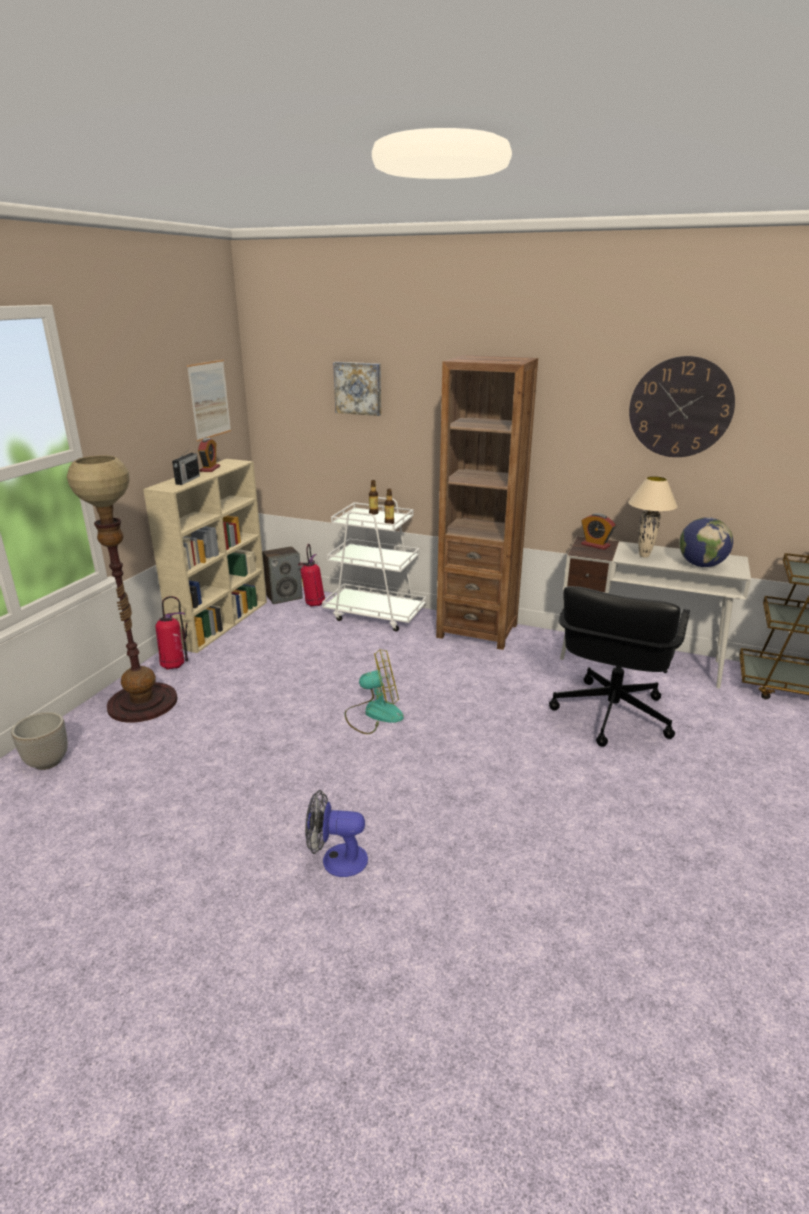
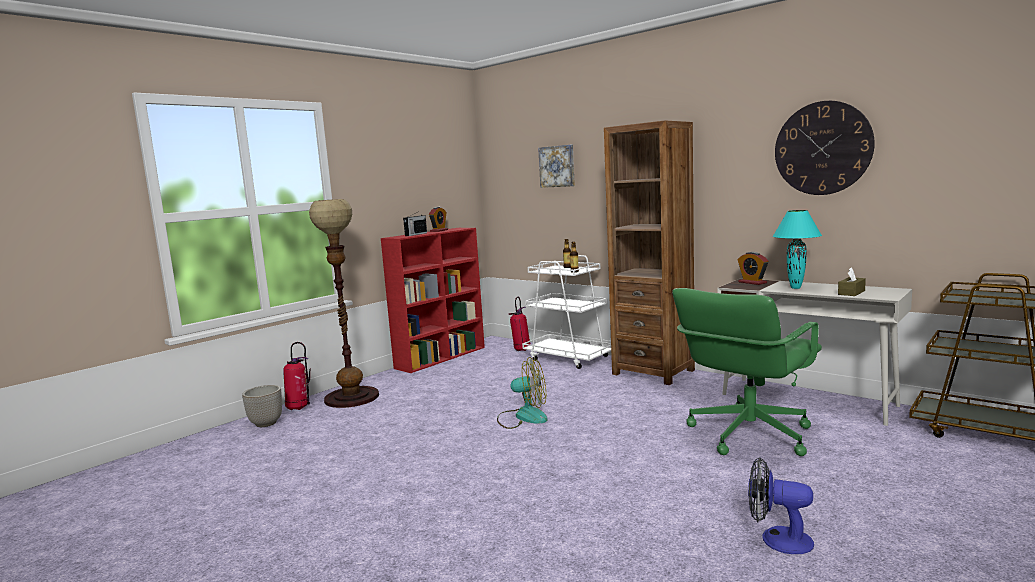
camera: 20 degrees right, 15 degrees down
beige bookcase [143,459,267,653] -> red bookcase [381,228,485,373]
fire extinguisher [155,596,188,670] -> fire extinguisher moved to [283,342,311,410]
picture [187,360,231,442] -> none
speaker [262,546,303,604] -> none
fan [305,790,368,877] -> fan moved to [748,457,814,554]
black office chair [549,586,690,747] -> green office chair [672,288,822,456]
beige table lamp [628,476,678,558] -> turquoise table lamp [773,210,822,289]
globe [679,517,733,567] -> brown tissue box [838,268,866,296]

